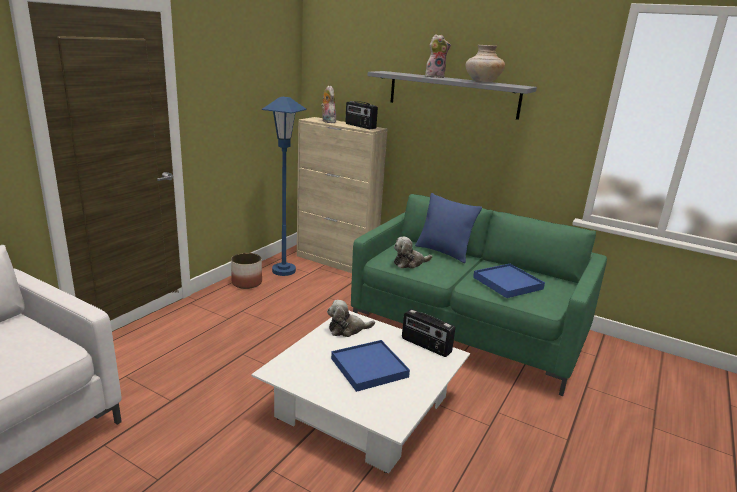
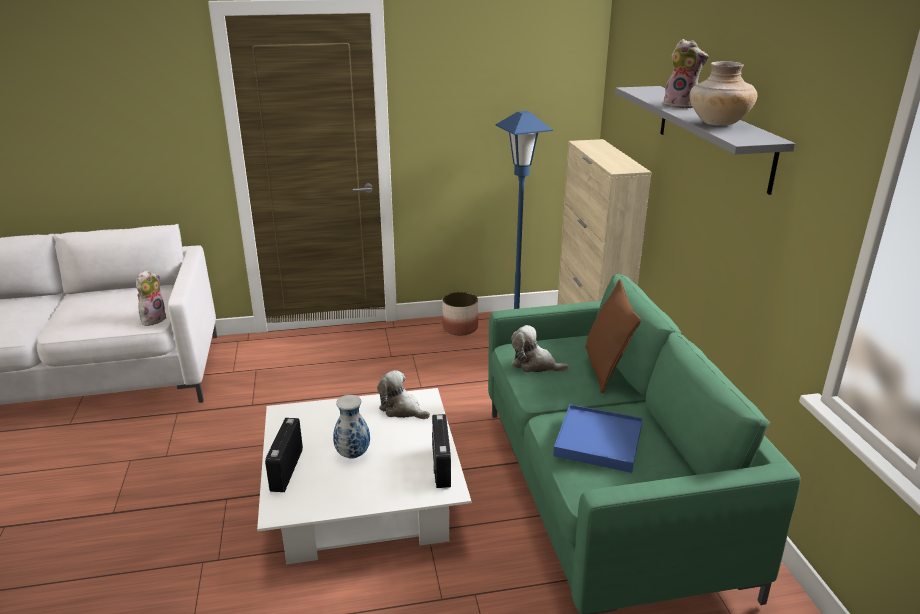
camera: 50 degrees right, 5 degrees up
plush toy [321,85,337,123] -> plush toy moved to [136,270,167,326]
blue tray [331,340,410,392] -> vase [333,395,370,459]
radio [345,101,378,129] -> radio moved to [265,418,303,492]
blue pillow [415,193,482,263] -> brown pillow [585,279,641,393]

